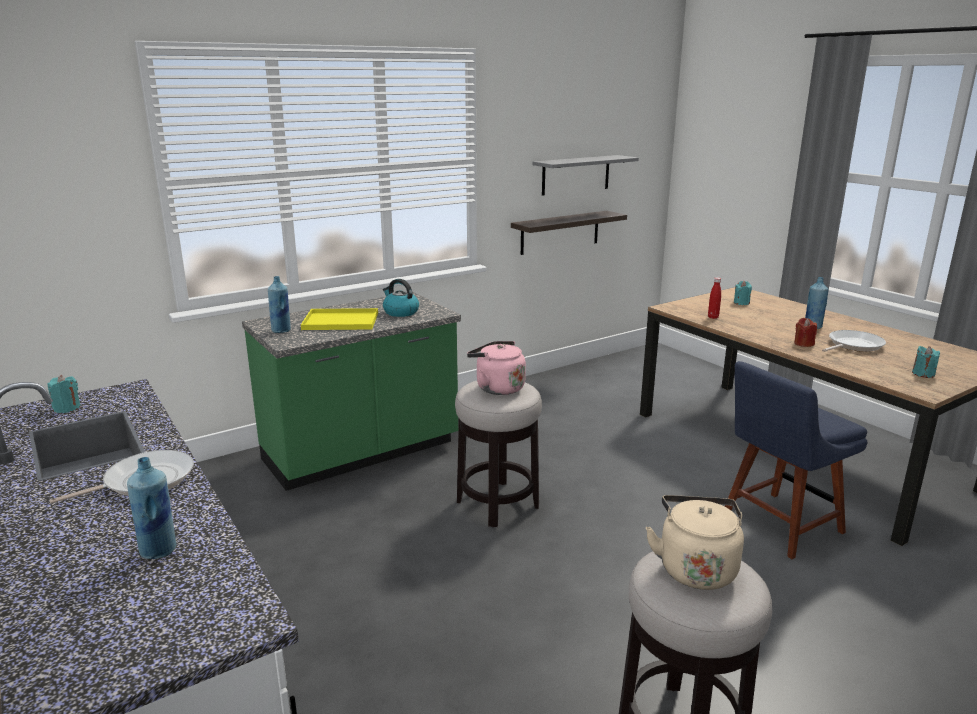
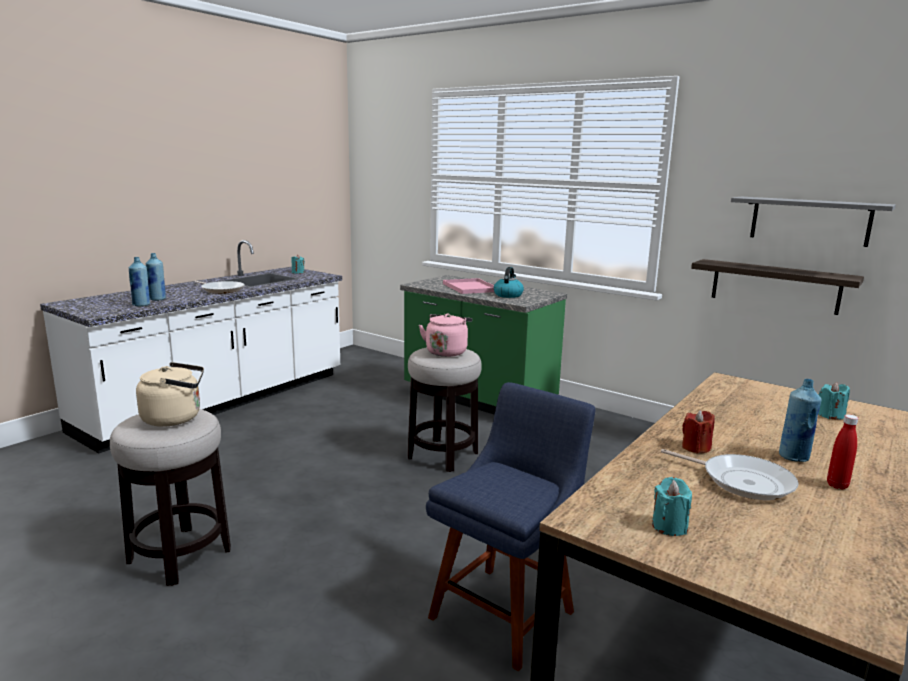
camera: 70 degrees right, 5 degrees down
blue bottle [268,276,291,333] -> blue bottle moved to [129,257,150,307]
yellow tray [301,308,378,330] -> pink tray [443,278,494,294]
red bottle [708,277,721,319] -> red bottle moved to [827,414,858,490]
blue chair [725,361,867,559] -> blue chair turned 90 degrees clockwise [426,382,596,671]

